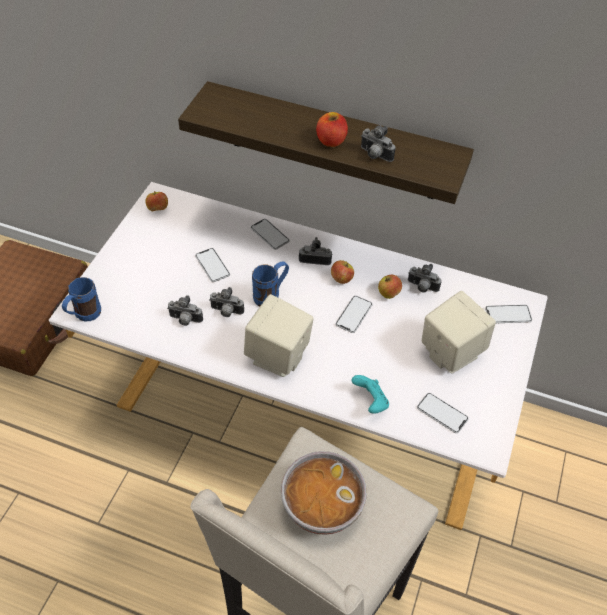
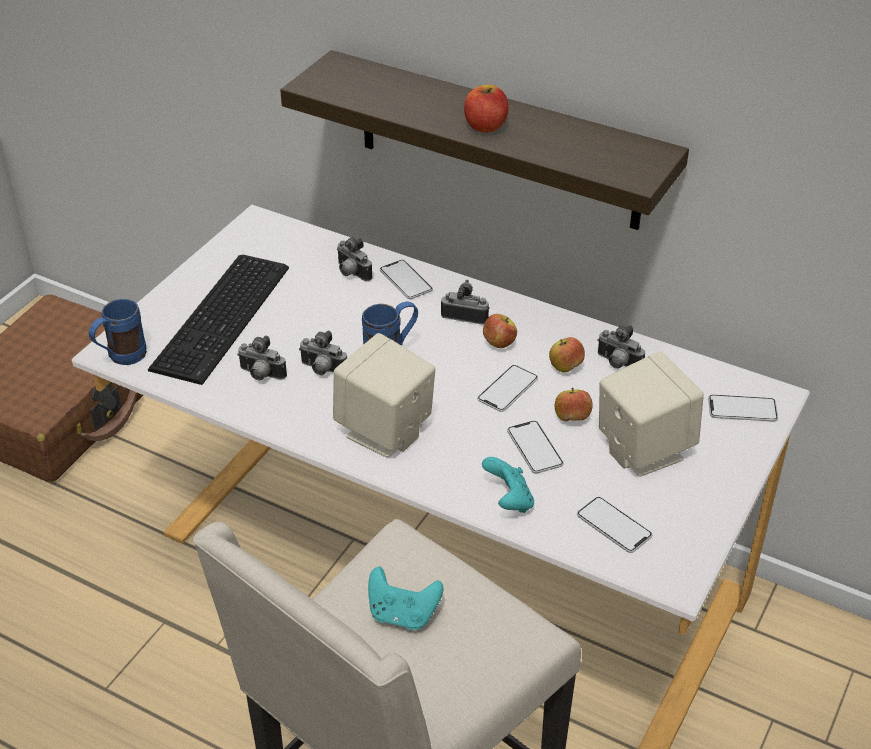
camera: 10 degrees right, 10 degrees down
apple [145,191,168,211] -> apple moved to [555,388,593,421]
phone [195,248,230,282] -> phone moved to [507,421,564,474]
bowl [281,451,367,535] -> turquoise game controller [368,566,443,630]
camera [361,125,396,162] -> camera moved to [337,237,373,281]
none -> keyboard [148,255,289,385]

